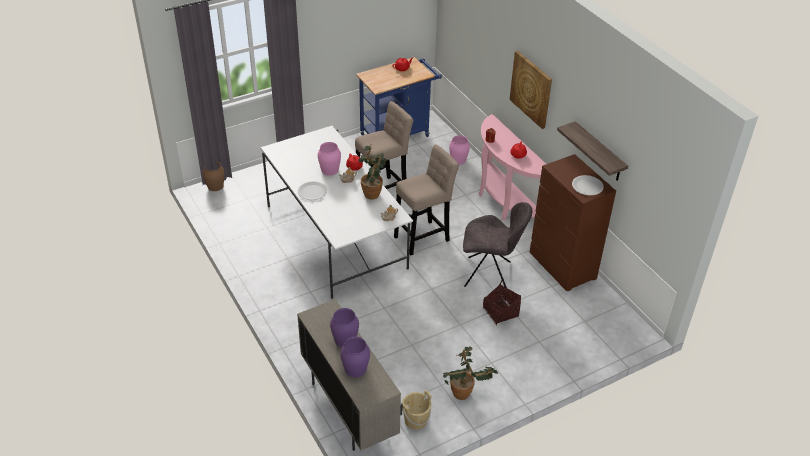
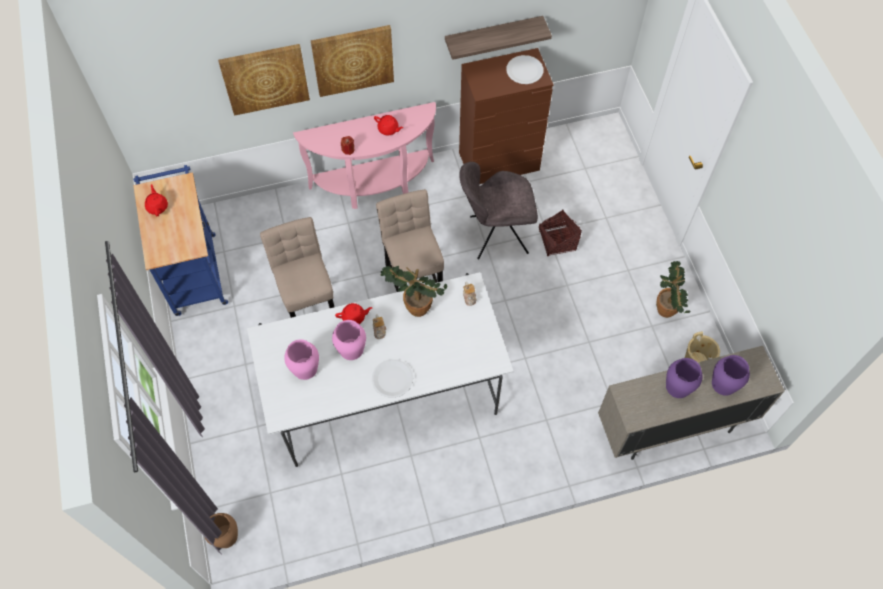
camera: 75 degrees left, 20 degrees up
pink vase [449,135,470,165] -> pink vase moved to [284,339,319,380]
grey chair [463,202,532,288] -> grey chair turned 120 degrees counterclockwise [459,162,538,260]
none -> picture [218,44,310,116]

